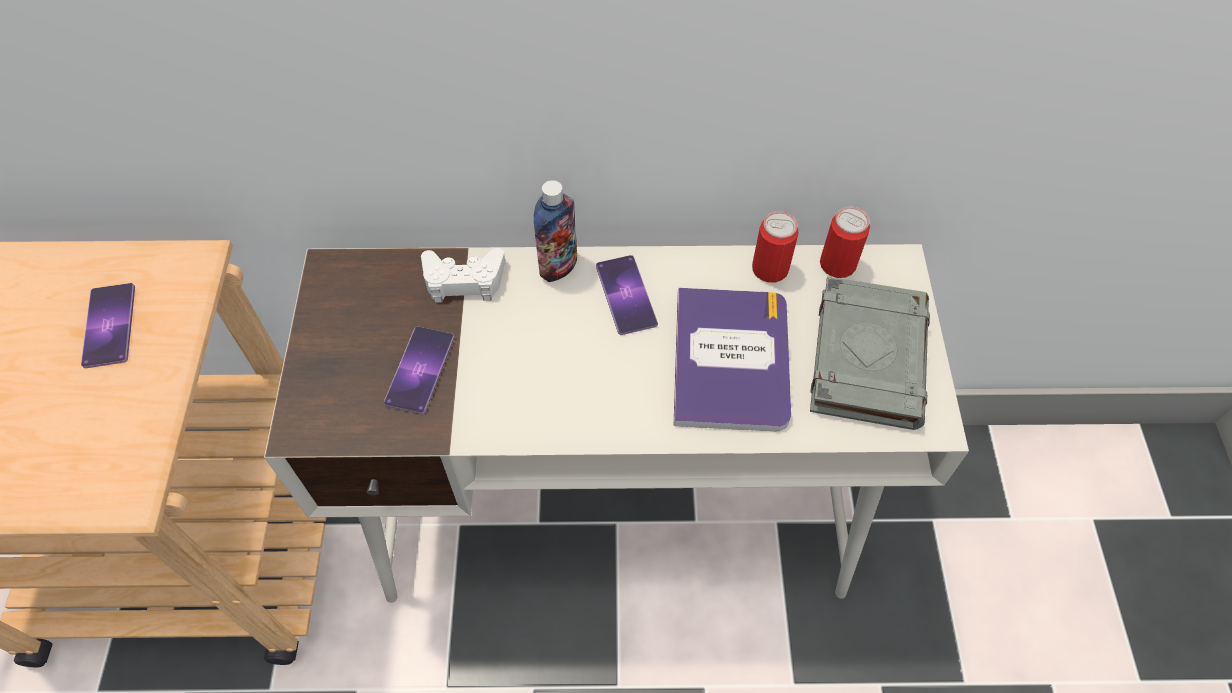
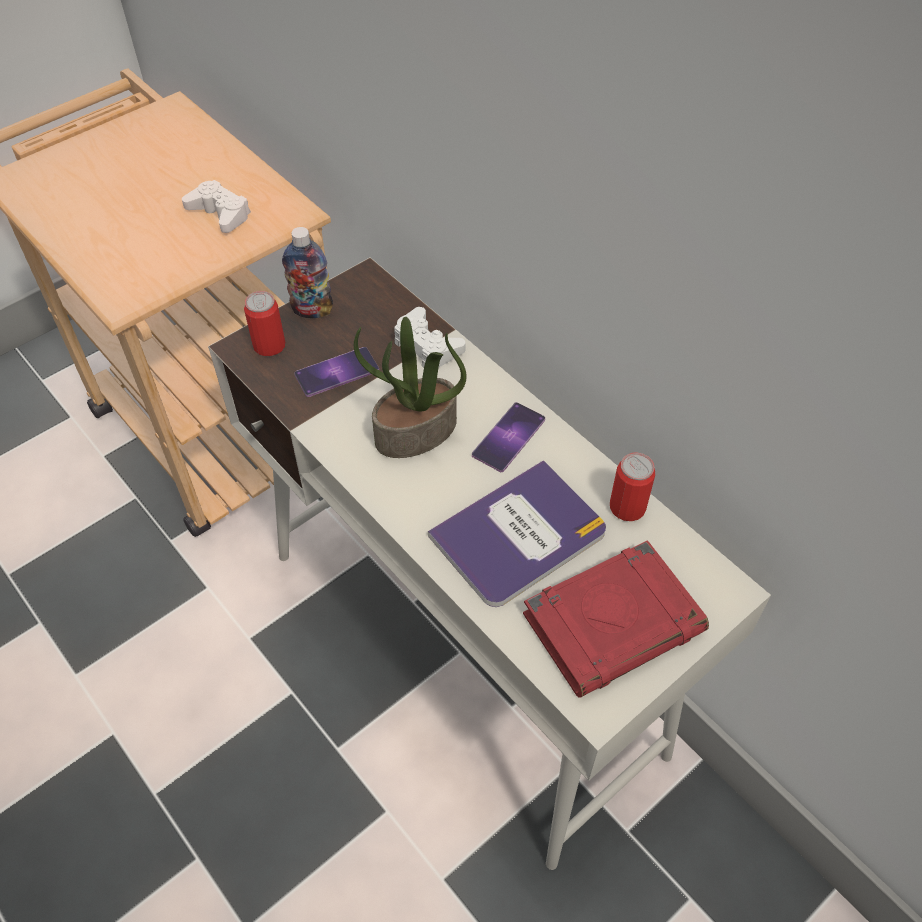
camera: 50 degrees right, 5 degrees down
phone [81,283,135,369] -> white game controller [182,180,251,233]
bottle [534,180,577,282] -> bottle moved to [282,227,333,318]
grey book [810,276,930,430] -> red book [523,540,709,698]
can [820,207,870,278] -> can moved to [244,291,285,356]
none -> potted plant [354,317,466,458]

